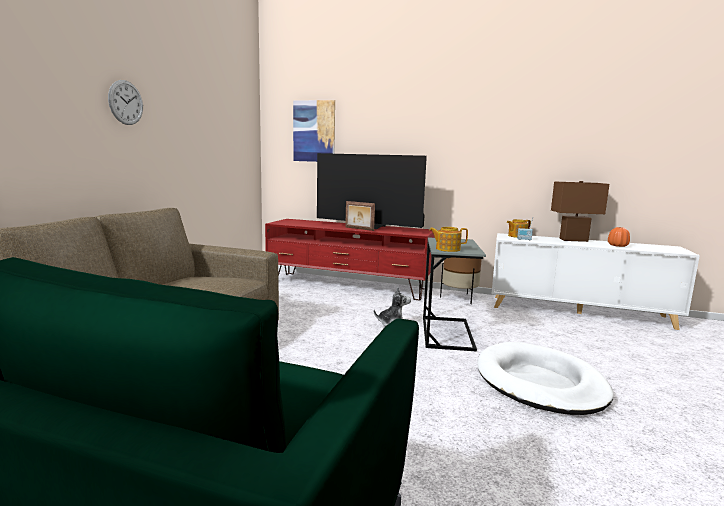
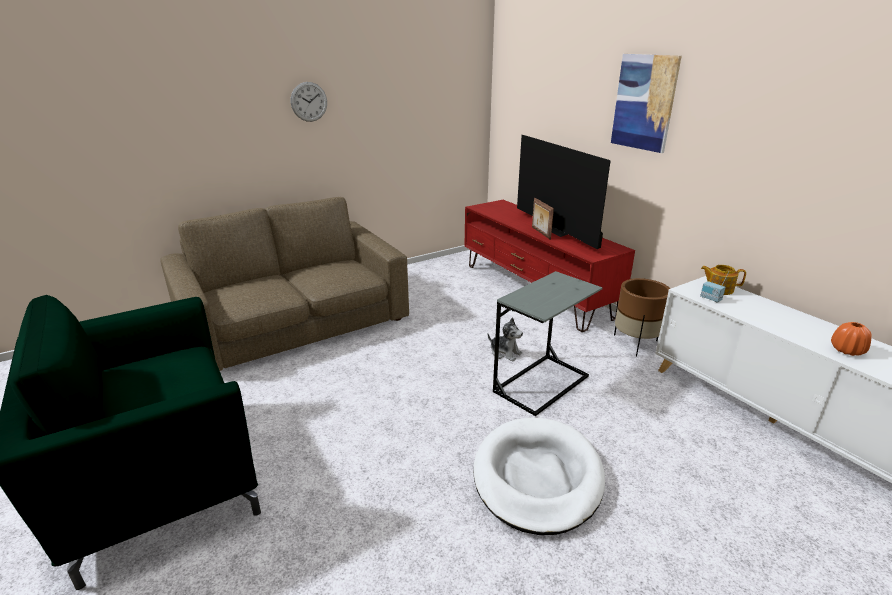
camera: 40 degrees right, 15 degrees up
picture [293,100,335,162] -> picture moved to [611,54,682,153]
teapot [429,227,468,252] -> none
brown table lamp [551,181,609,242] -> none

